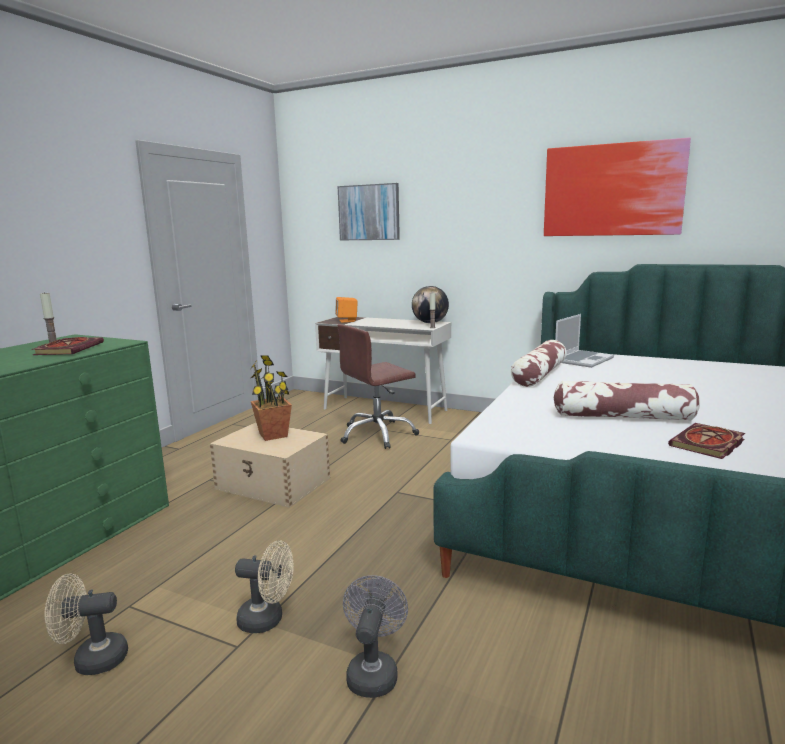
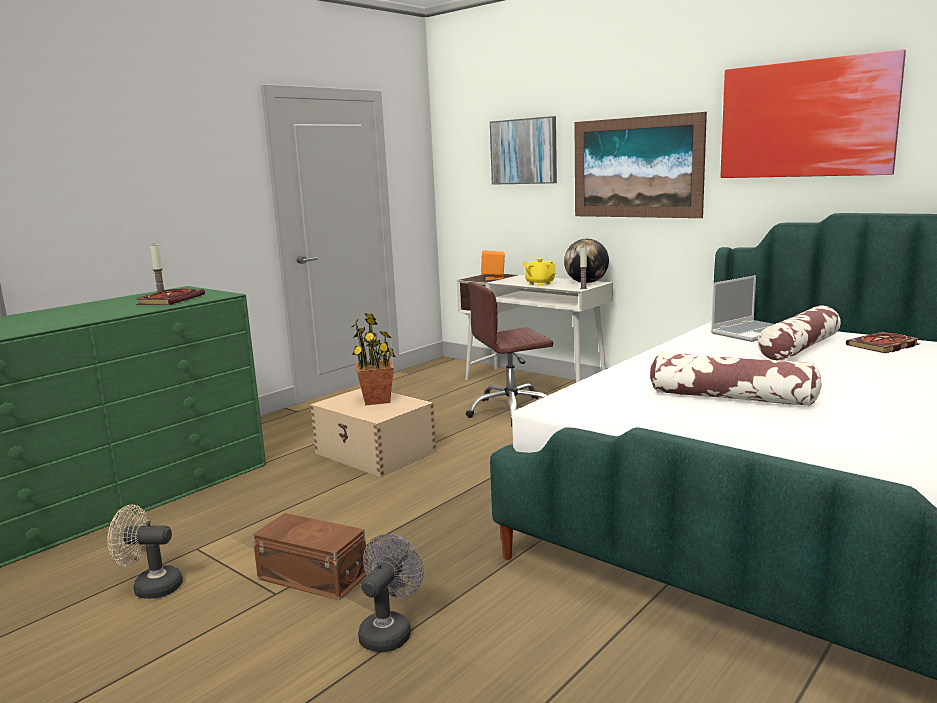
camera: 15 degrees right, 0 degrees up
beige fan [235,540,294,633] -> brown storage box [252,513,368,601]
pillow [511,340,567,387] -> pillow moved to [757,306,841,361]
book [668,423,745,459] -> book moved to [846,332,921,353]
none -> yellow teapot [523,258,556,286]
none -> picture [574,112,707,218]

